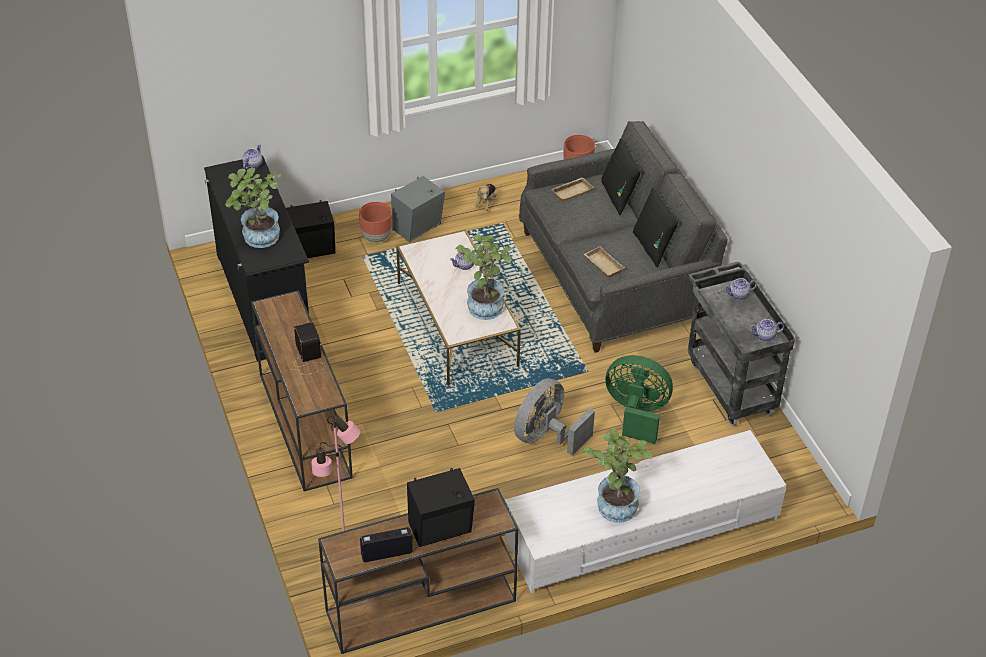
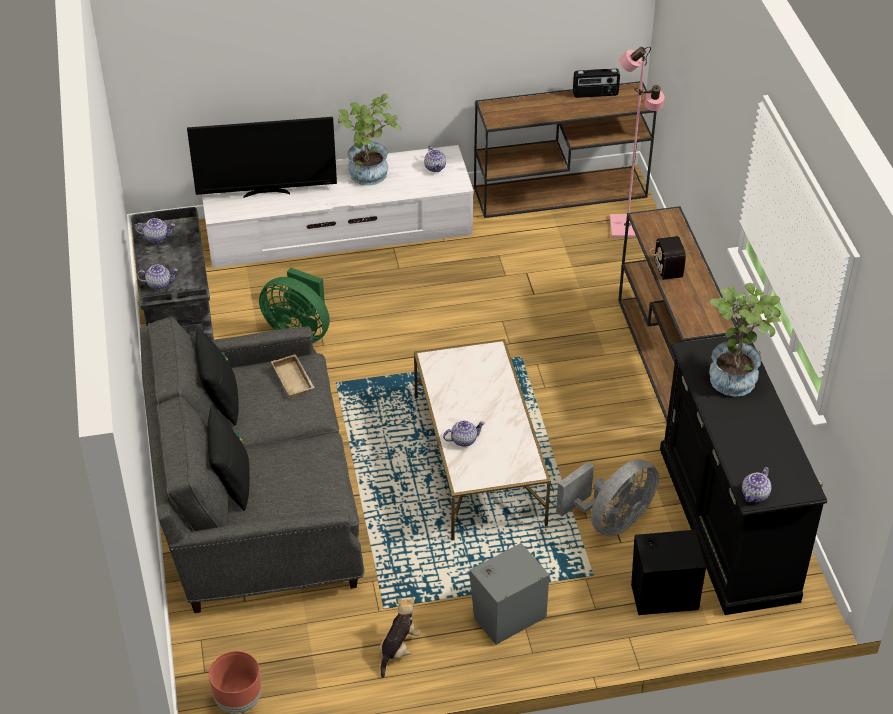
camera: 170 degrees left, 0 degrees up
brown planter [359,202,392,242] -> none
black speaker [407,468,475,547] -> none
potted plant [455,235,512,320] -> none
grey fan [514,378,595,456] -> grey fan moved to [556,459,659,537]
beige tray [551,177,594,202] -> none
none -> television [187,117,337,198]
none -> teapot [424,145,446,172]

